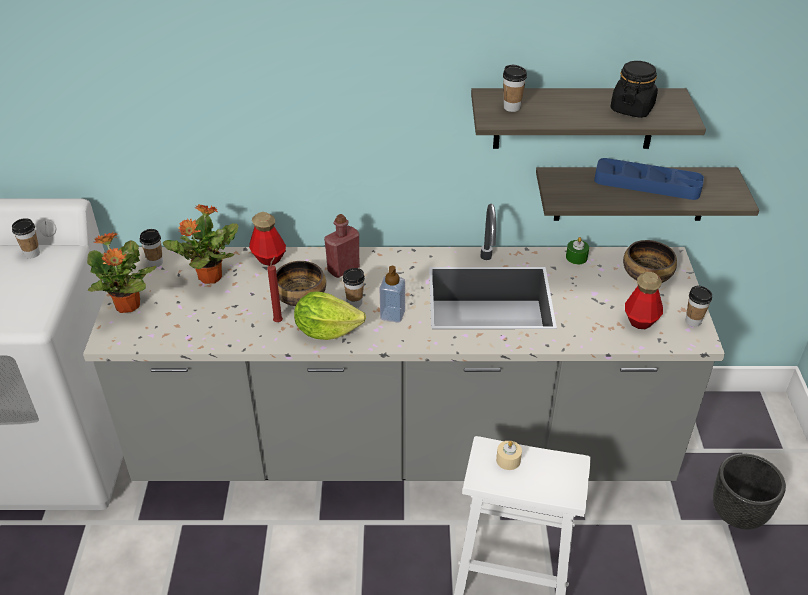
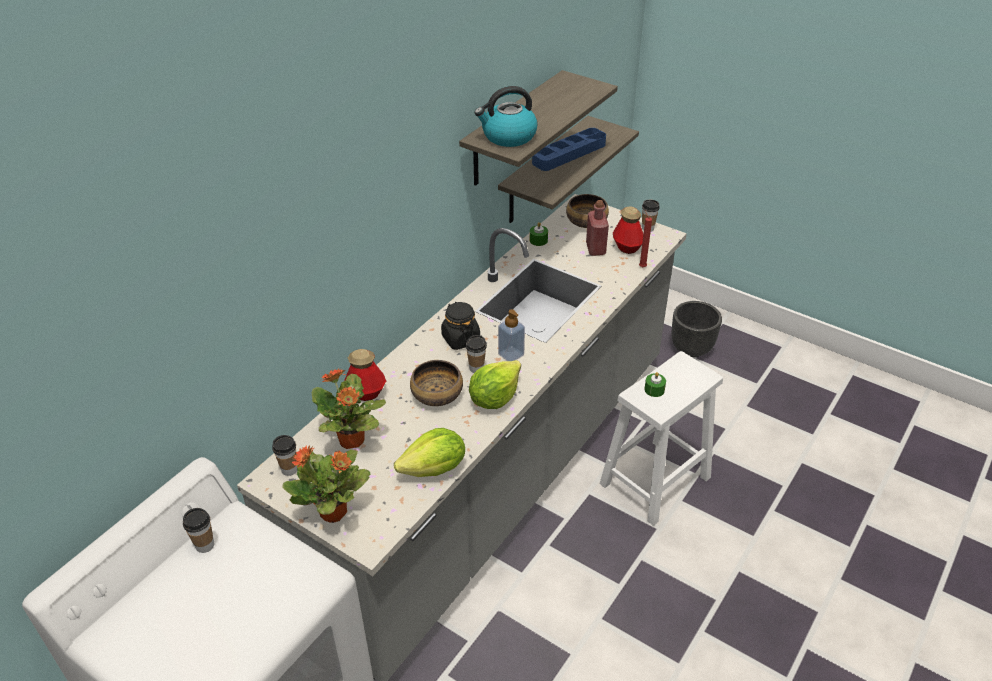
camera: 55 degrees left, 0 degrees up
red candle [267,256,283,322] -> red candle moved to [639,210,652,267]
red bottle [324,214,360,278] -> red bottle moved to [586,200,609,256]
beige candle [496,441,522,470] -> green candle [644,372,666,397]
cup [503,65,527,112] -> kettle [474,86,538,147]
black jar [610,61,658,118] -> black jar moved to [441,302,480,350]
none -> lettuce [394,428,465,477]

